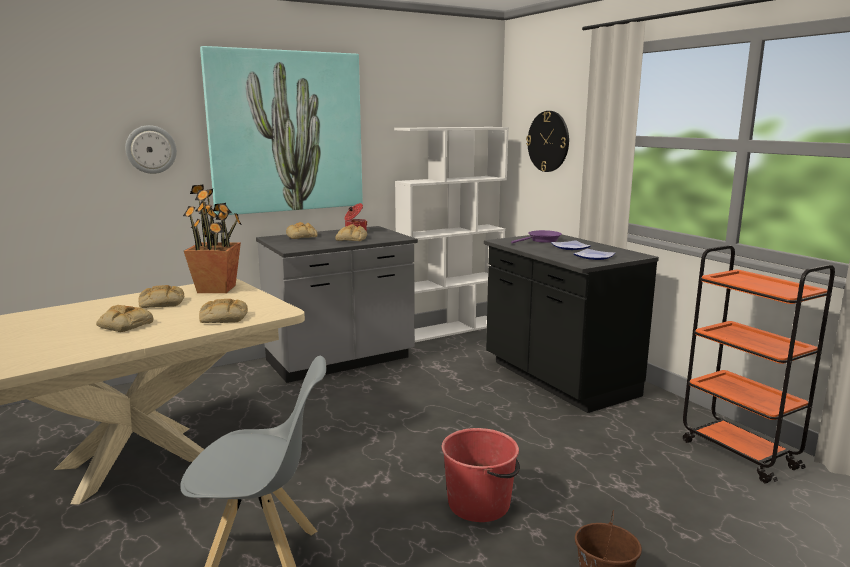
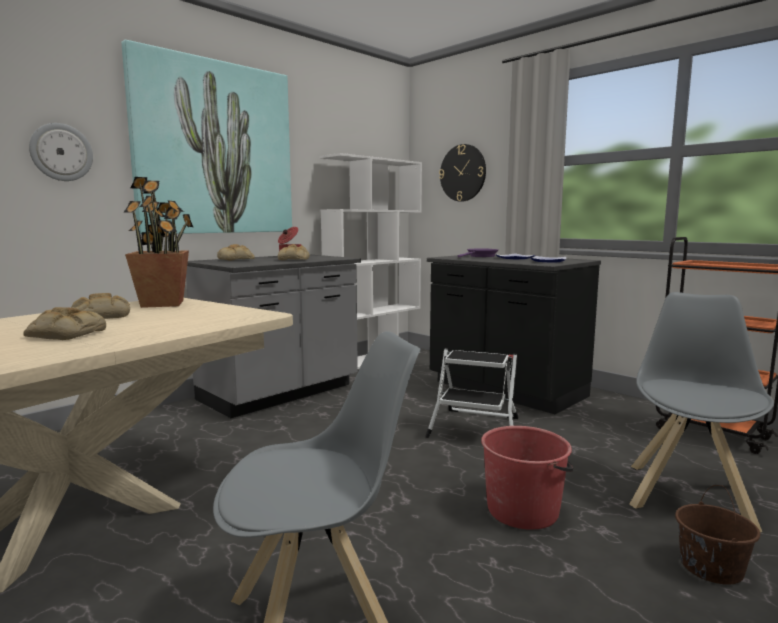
camera: 15 degrees left, 5 degrees down
bread [199,299,248,323] -> none
none -> step ladder [425,348,519,438]
none -> grey chair [630,292,774,532]

